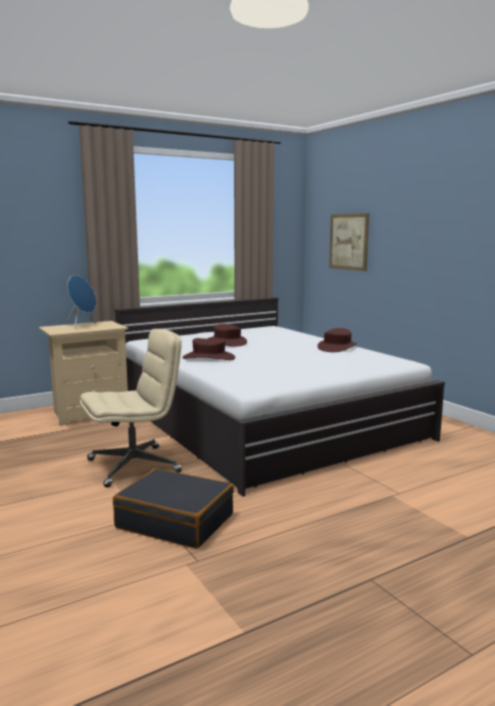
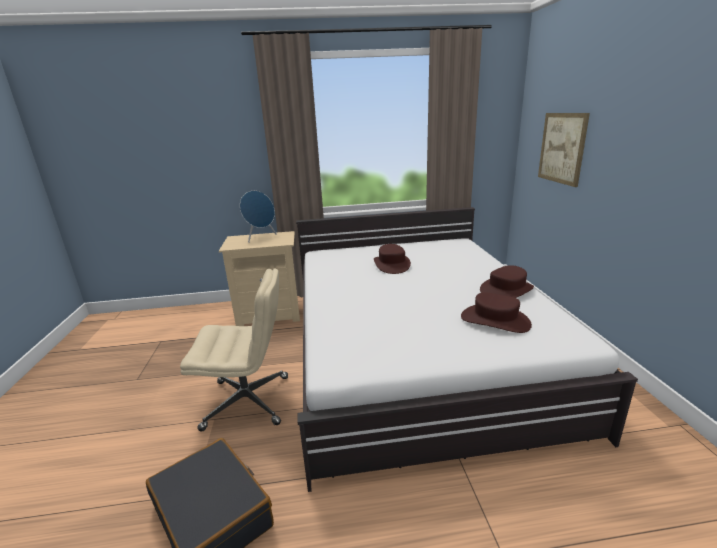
camera: 25 degrees right, 10 degrees up
brown hat [182,338,235,360] -> brown hat moved to [461,292,532,333]

